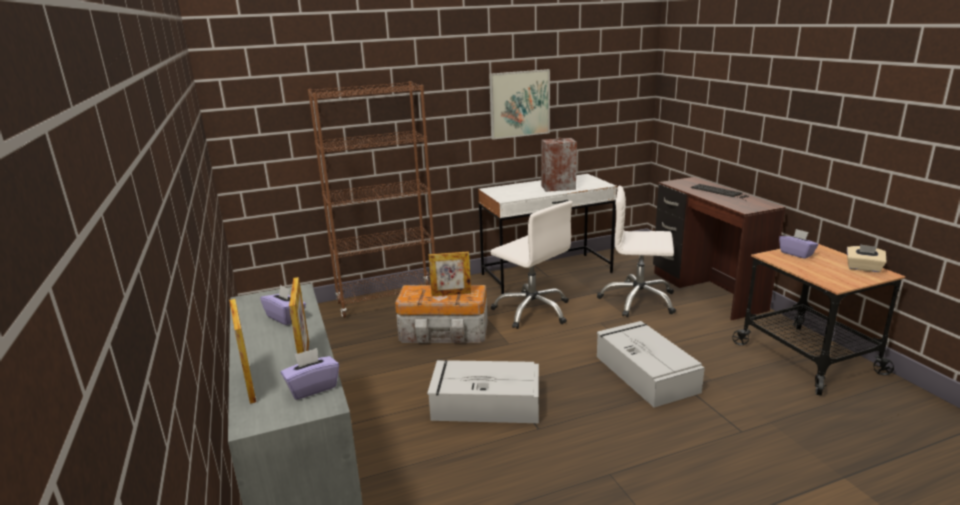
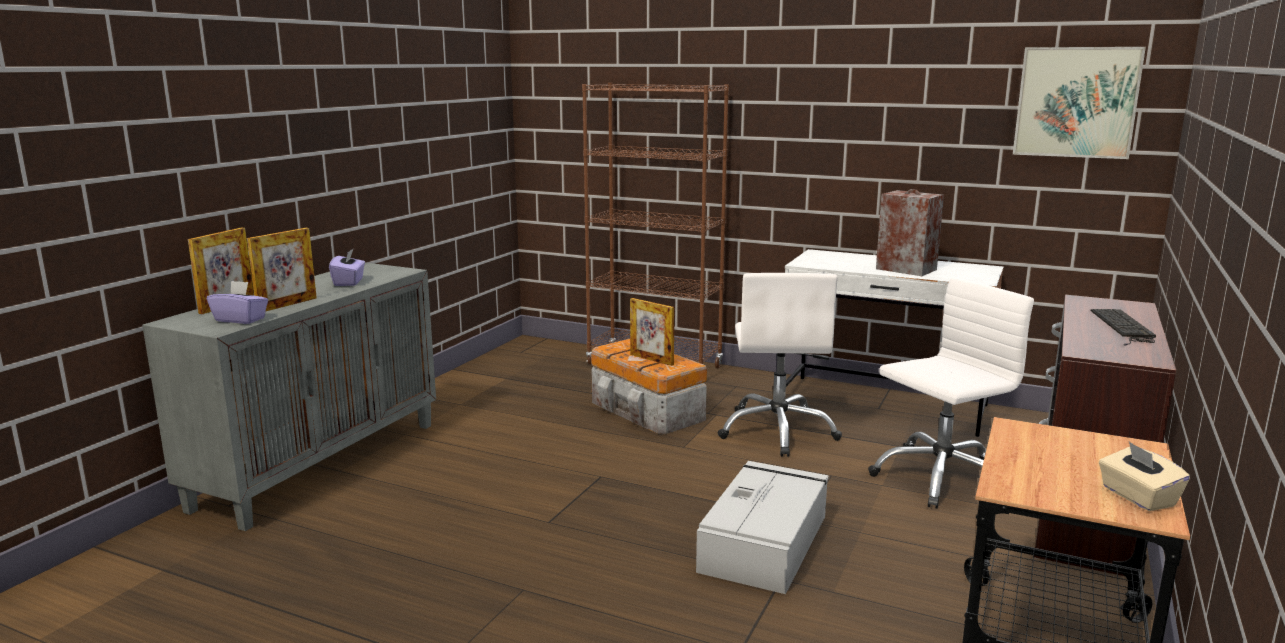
camera: 45 degrees right, 5 degrees down
grey storage box [427,360,539,423] -> none
picture [489,69,550,140] -> picture moved to [1013,47,1146,159]
white office chair [597,186,676,317] -> white office chair turned 90 degrees clockwise [868,277,1034,509]
purple tissue box [779,229,818,259] -> none

